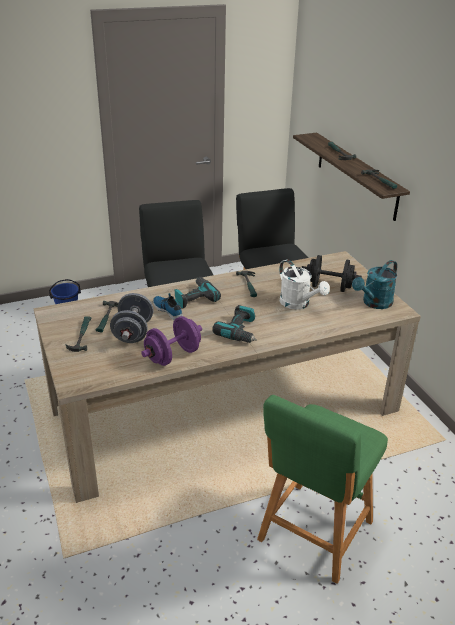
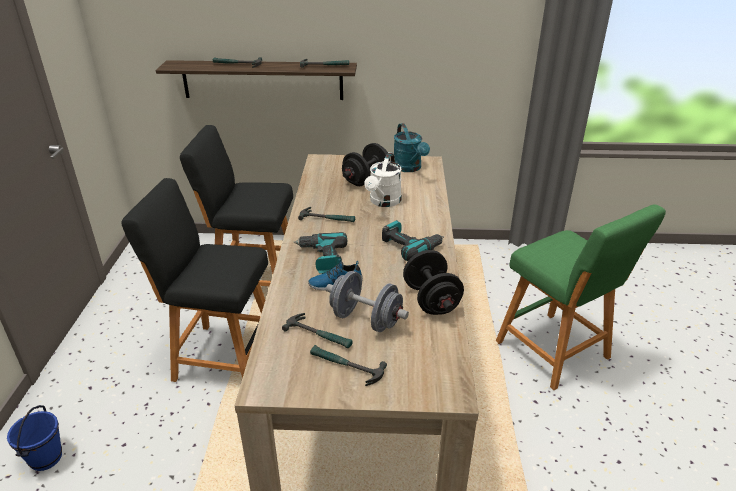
camera: 65 degrees left, 0 degrees up
purple dumbbell [141,316,202,366] -> black dumbbell [403,250,464,315]
white watering can [279,259,330,310] -> white watering can turned 120 degrees clockwise [364,152,402,207]

